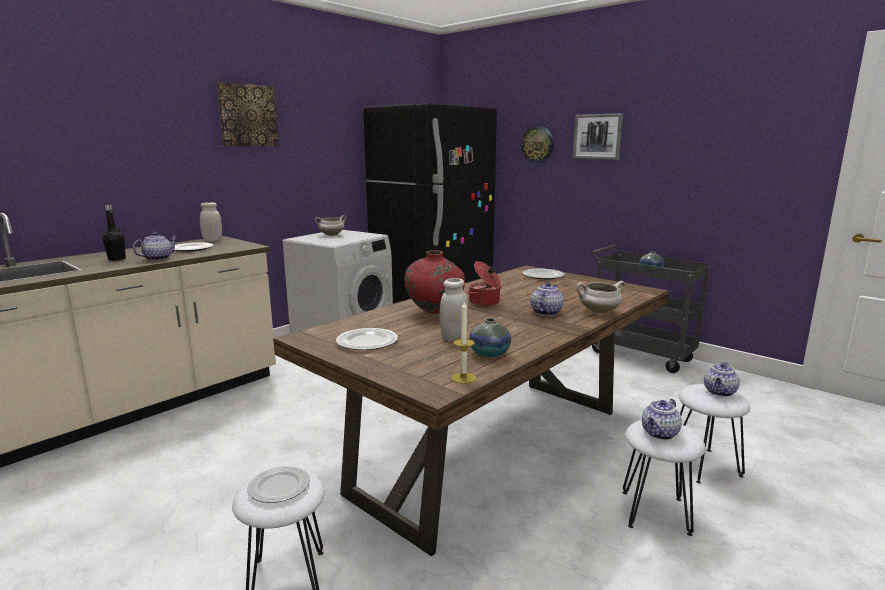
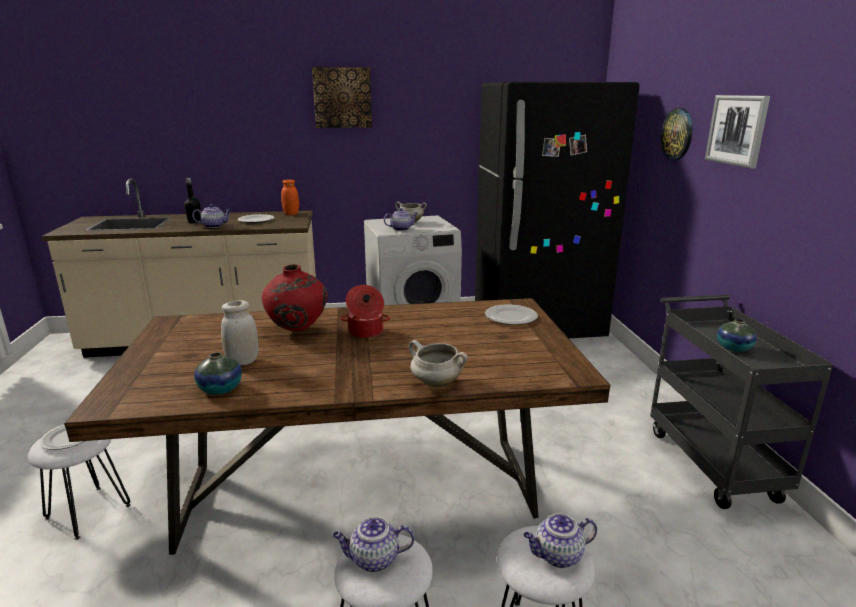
camera: 40 degrees right, 5 degrees up
white jar [200,202,222,241] -> orange jar [281,179,299,215]
plate [336,328,398,350] -> none
candle [451,301,476,384] -> none
teapot [531,282,563,316] -> teapot moved to [384,208,417,231]

